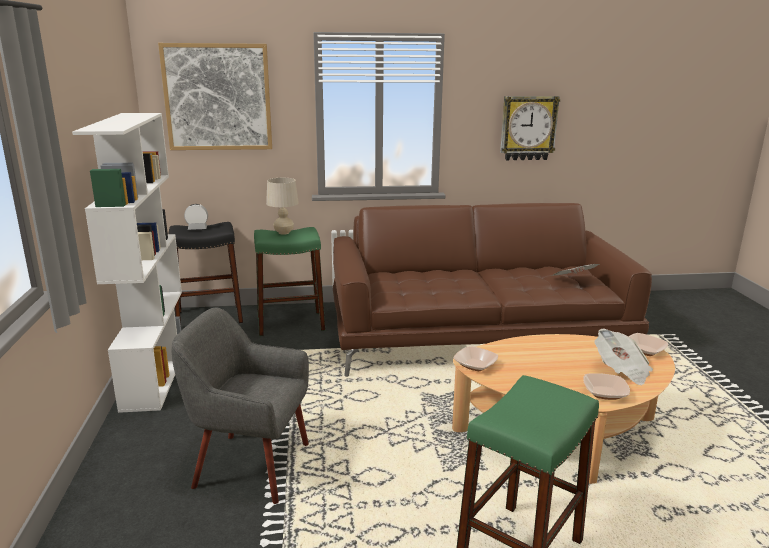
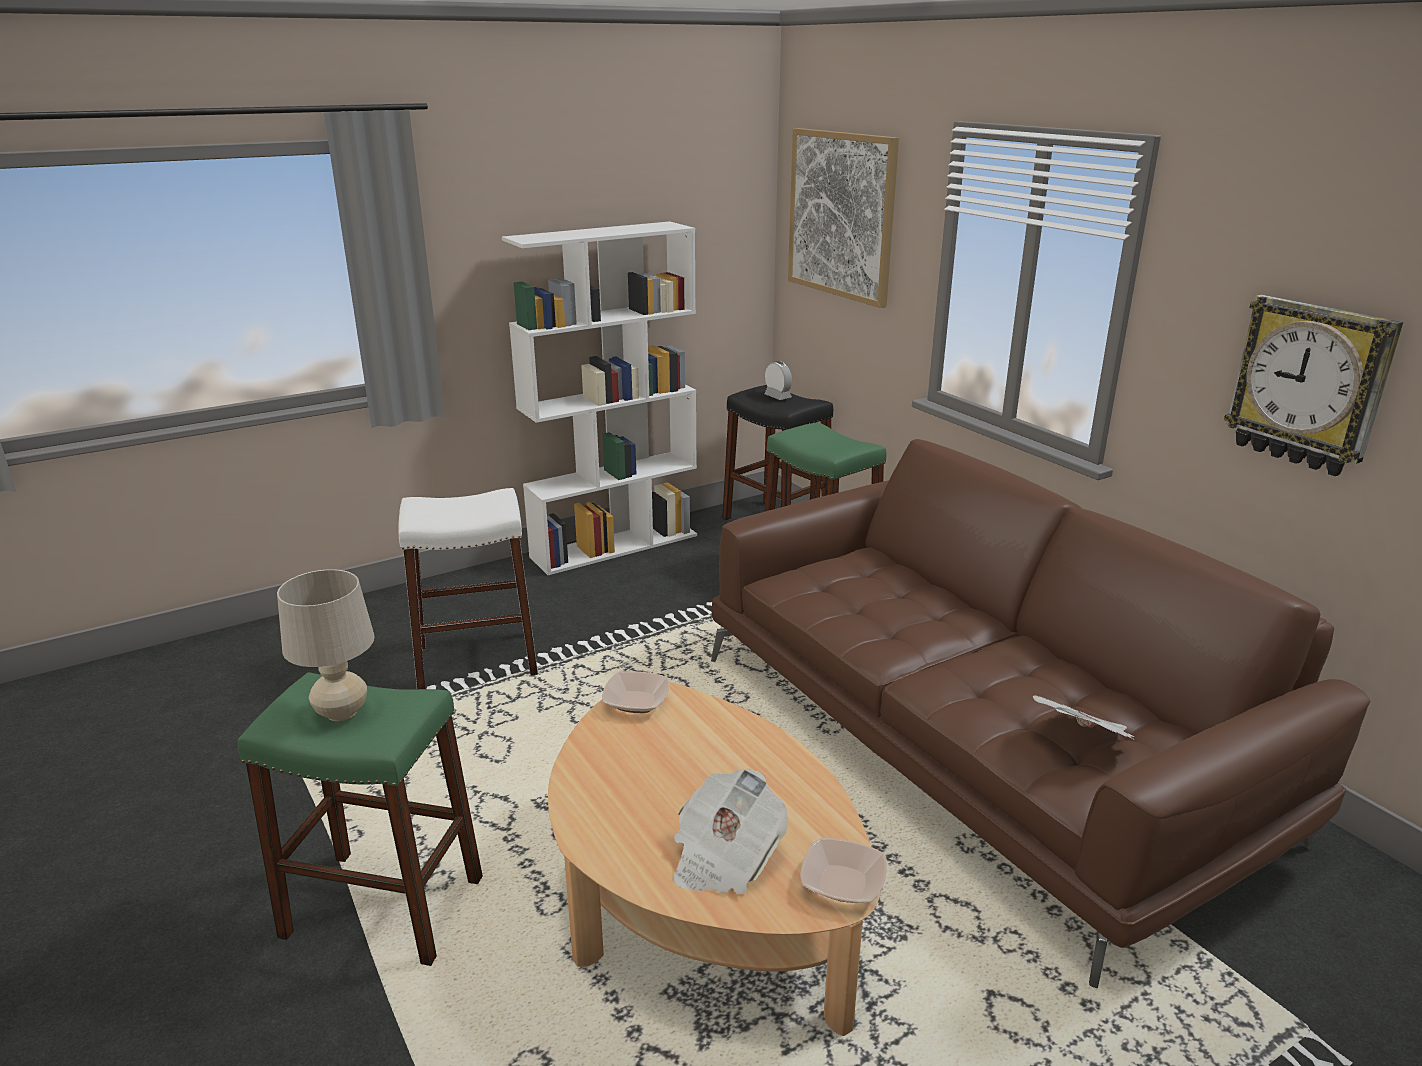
camera: 65 degrees right, 5 degrees up
grey armchair [171,308,309,504] -> white stool [398,488,538,689]
beige table lamp [266,178,299,235] -> beige table lamp moved to [277,569,375,721]
bowl [583,373,630,400] -> none

